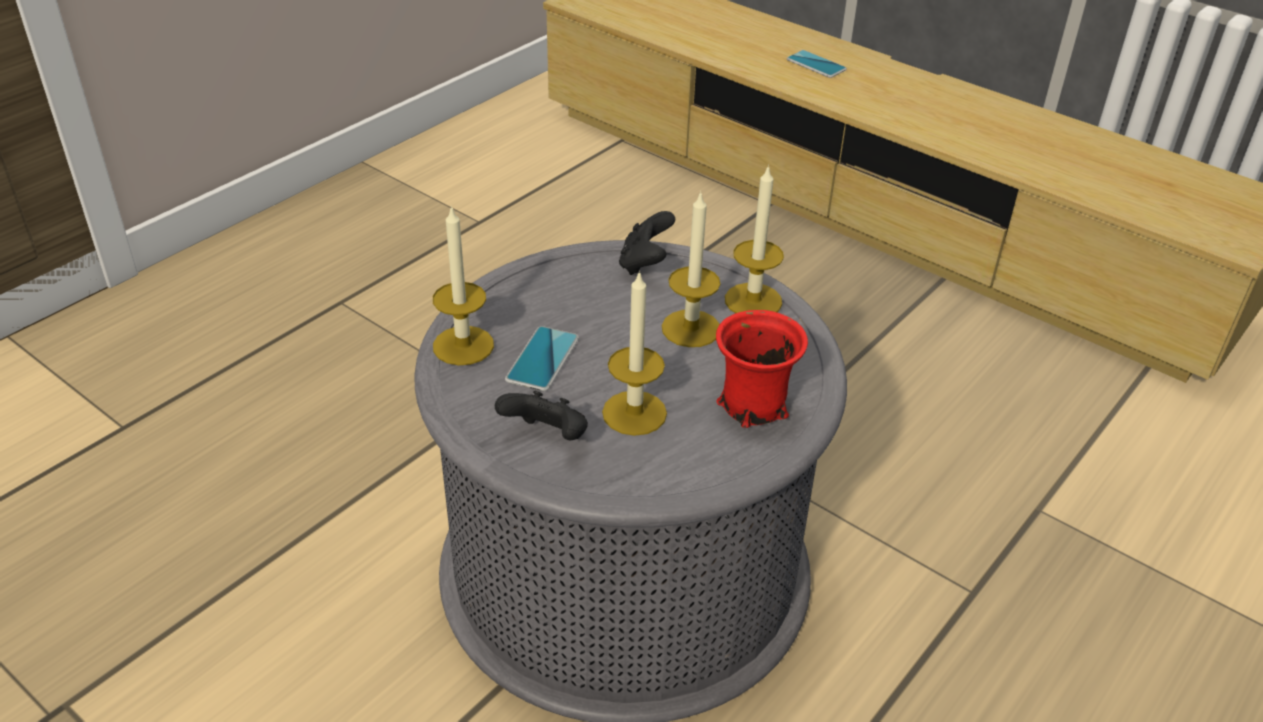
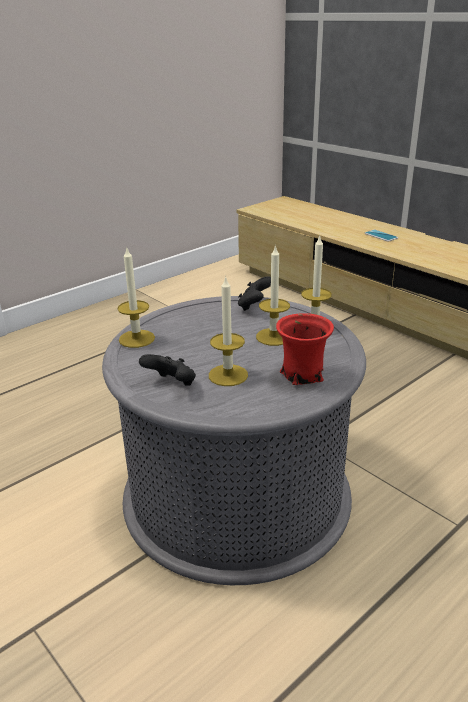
camera: 10 degrees right, 10 degrees down
phone [505,326,579,391] -> none

